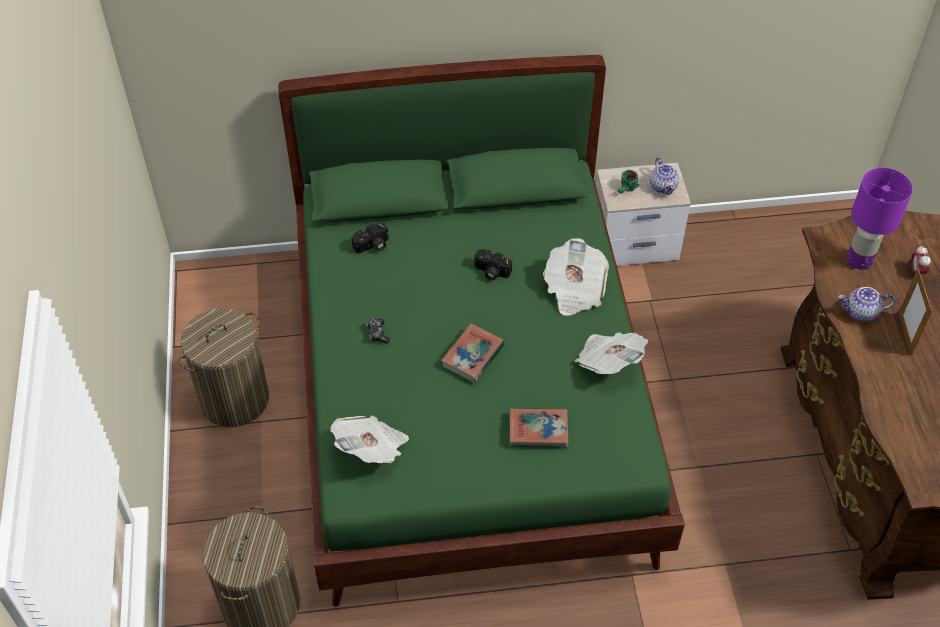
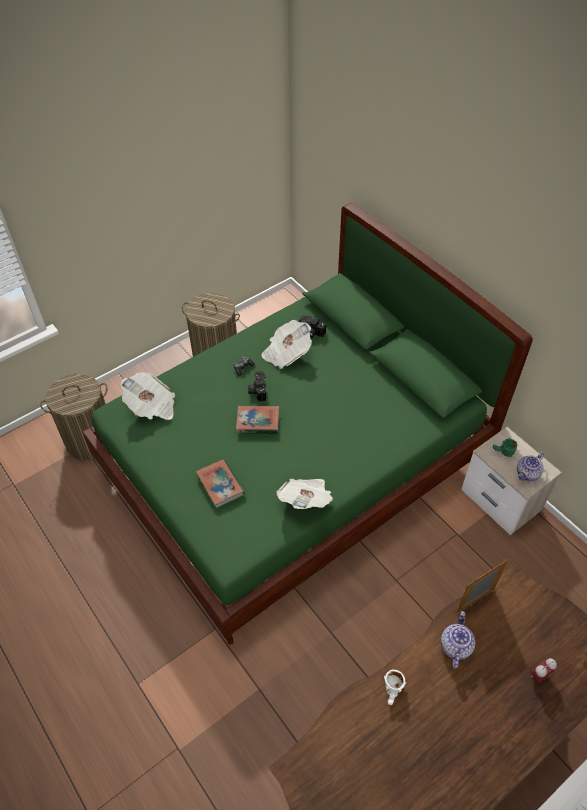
camera: 60 degrees right, 0 degrees up
camera [474,249,512,281] -> camera moved to [248,371,266,401]
newspaper [543,238,609,316] -> newspaper moved to [261,320,312,369]
teapot [839,287,895,322] -> teapot turned 45 degrees clockwise [441,611,475,669]
purple table lamp [847,168,913,270] -> none
picture frame [899,268,932,356] -> picture frame moved to [456,560,508,614]
none -> white mug [384,669,406,705]

